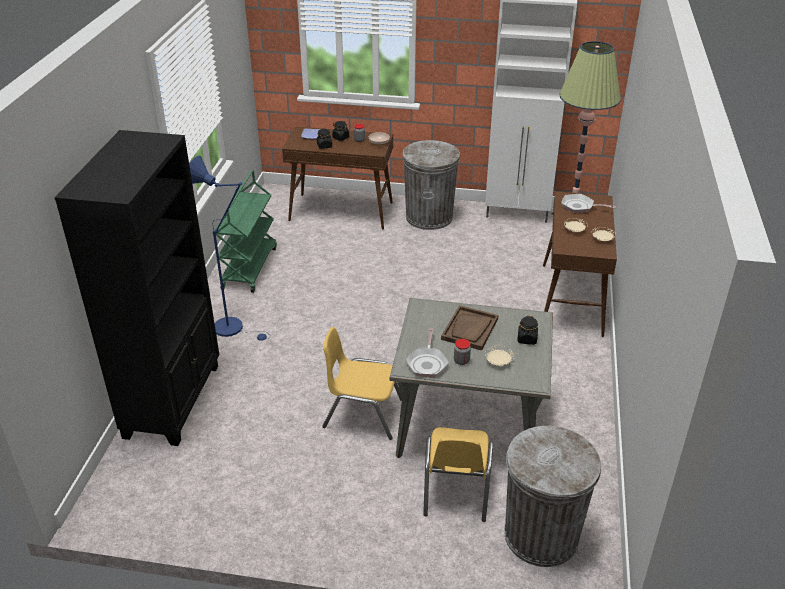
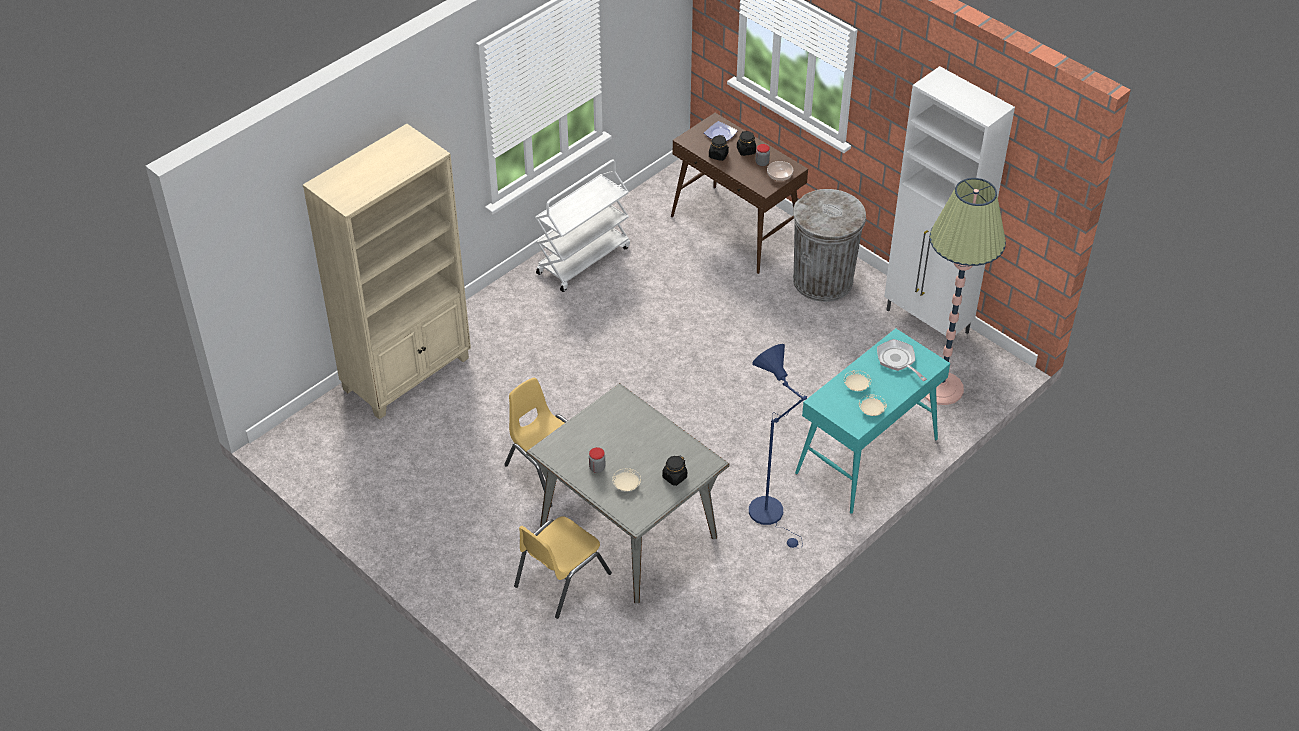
camera: 35 degrees right, 10 degrees up
black bookcase [54,130,219,446] -> beige bookcase [303,124,471,420]
blue floor lamp [189,156,270,341] -> blue floor lamp moved to [749,344,807,548]
green cart [216,170,277,293] -> white cart [535,159,630,292]
frying pan [405,328,449,377] -> none
brown tray [441,305,498,351] -> none
grey trash can [504,426,601,567] -> none
brown console table [543,191,617,337] -> turquoise console table [795,328,950,514]

